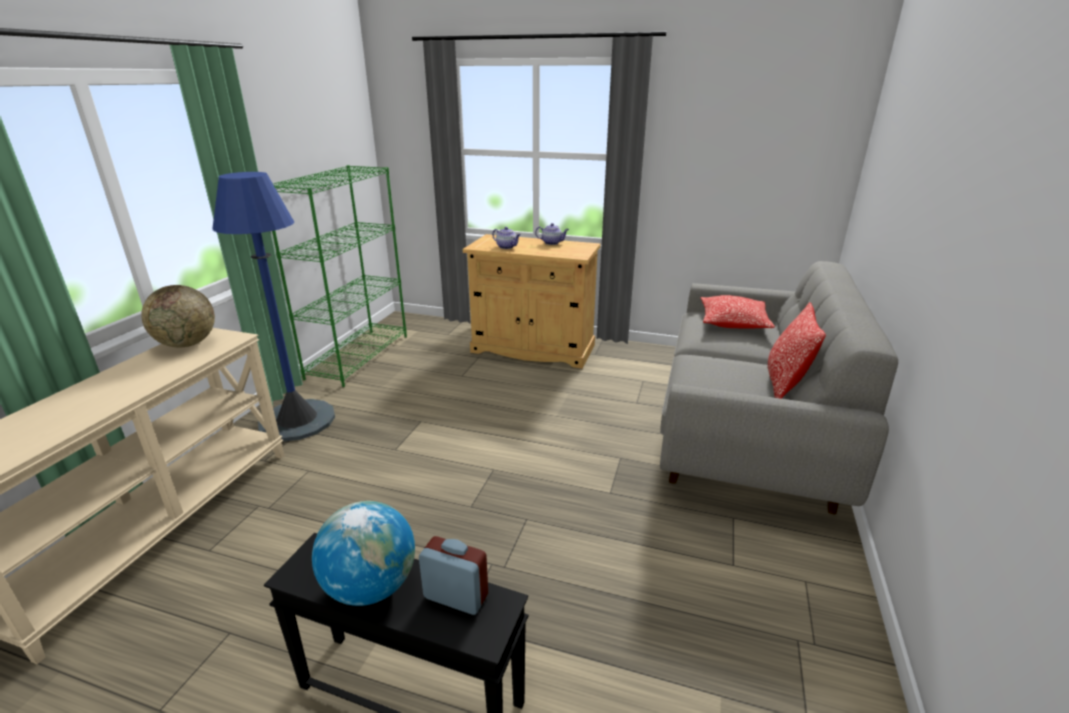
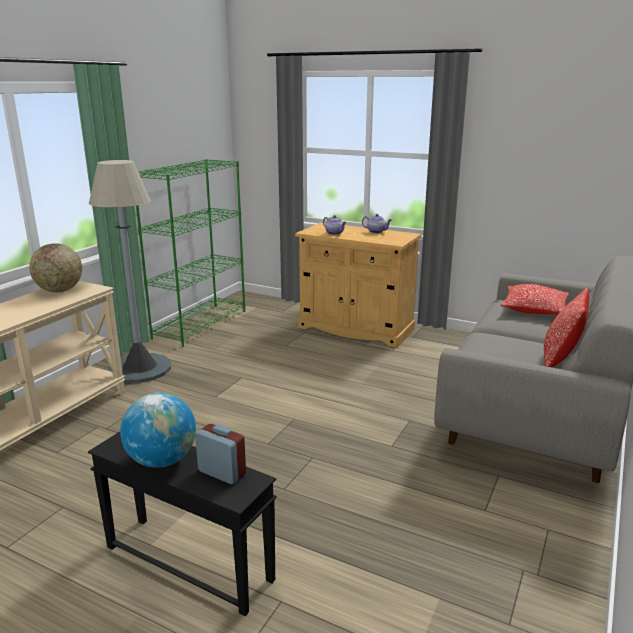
camera: 10 degrees right, 5 degrees down
blue floor lamp [213,172,335,442] -> grey floor lamp [89,160,171,383]

